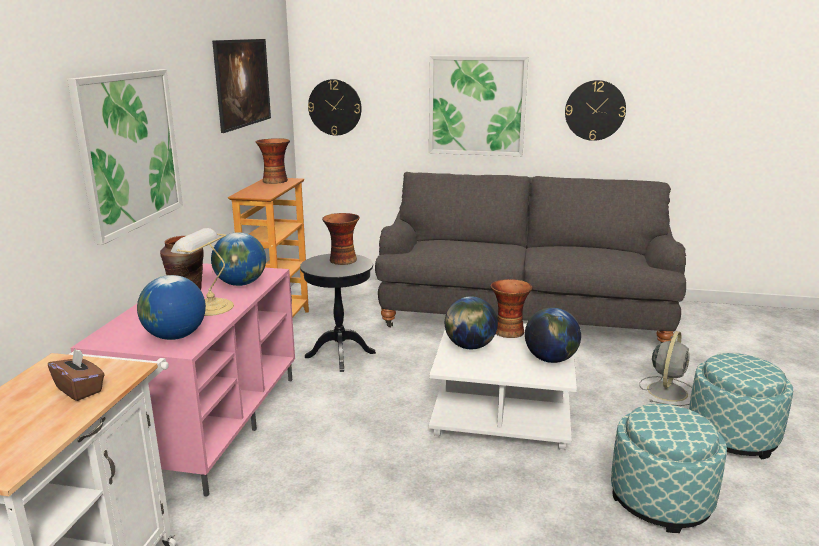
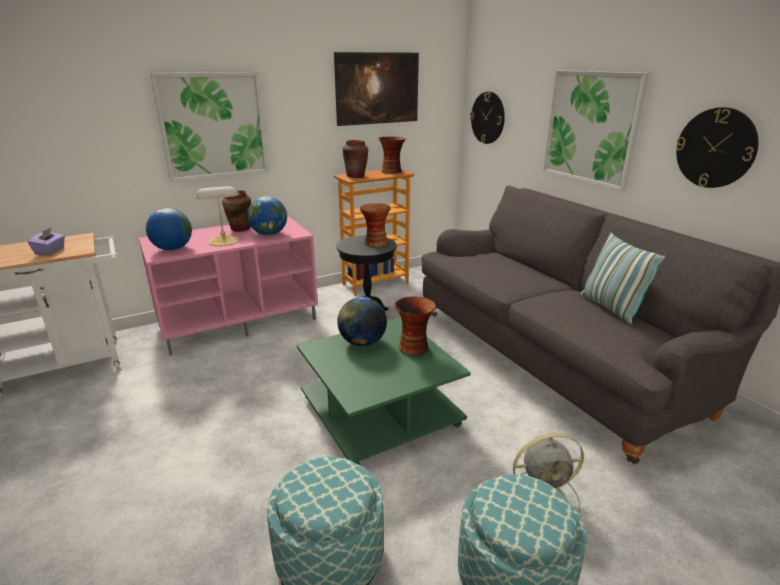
camera: 50 degrees right, 5 degrees up
brown tissue box [48,348,105,401] -> purple tissue box [28,227,65,255]
white coffee table [429,323,577,450] -> green coffee table [297,318,471,465]
globe [525,307,581,363] -> none
none -> brown vase [343,140,368,178]
none -> pillow [580,232,666,324]

